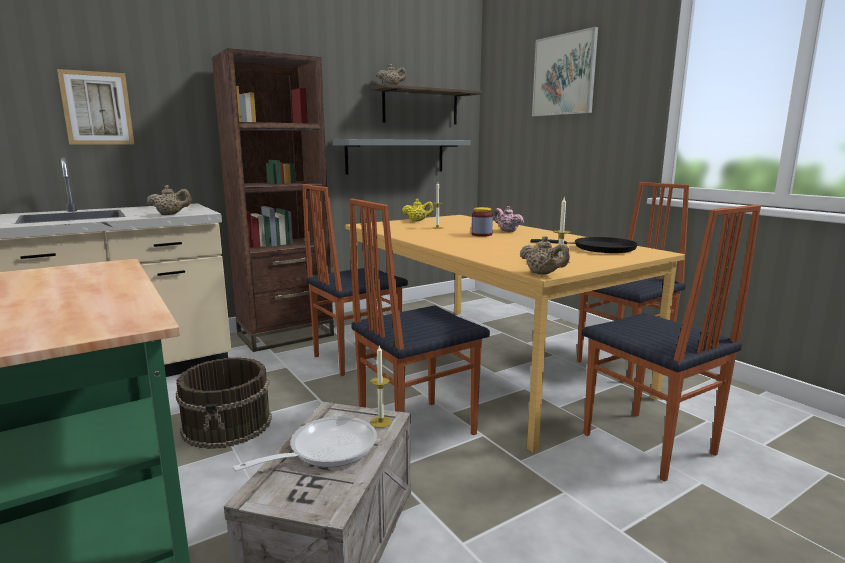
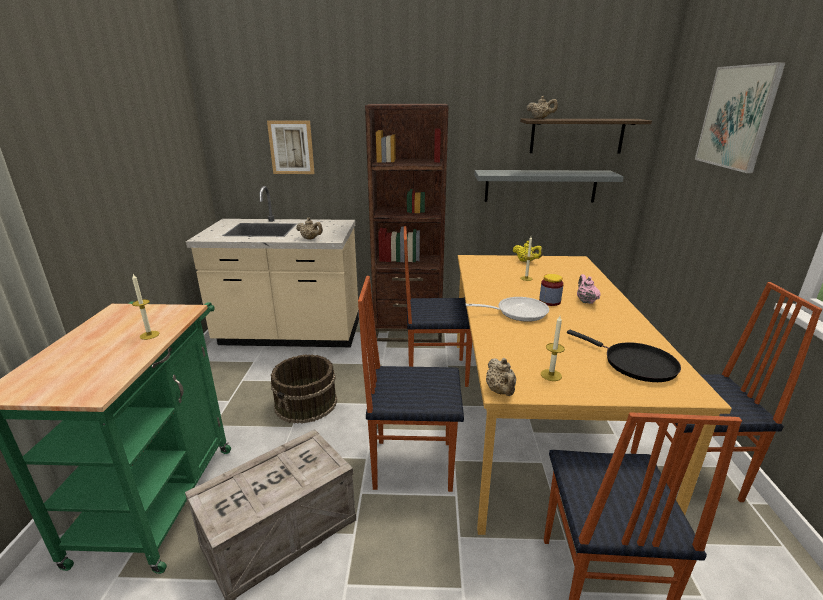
camera: 35 degrees right, 10 degrees up
frying pan [233,416,377,471] -> frying pan moved to [465,297,549,322]
candle [370,345,392,428] -> candle moved to [132,274,159,340]

